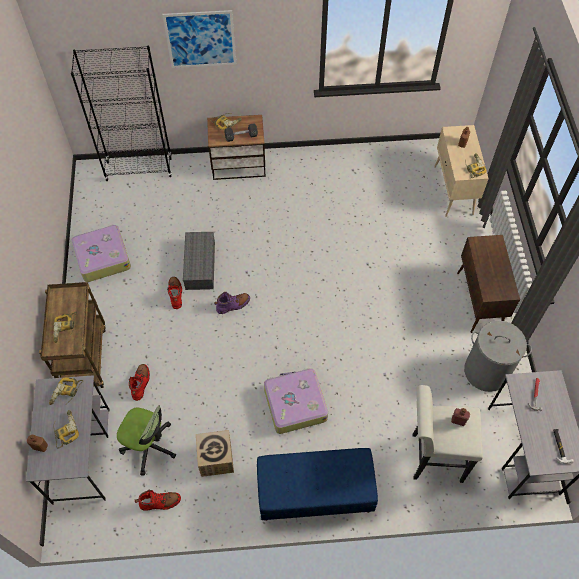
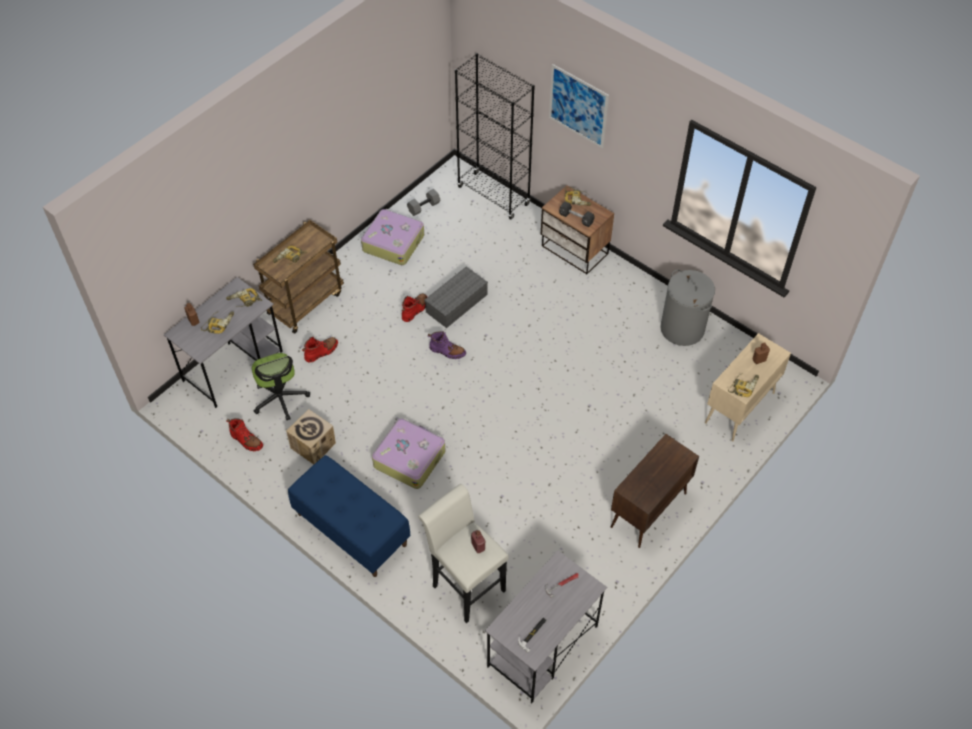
camera: 45 degrees right, 5 degrees down
grey laundry basket [464,321,532,392] -> grey laundry basket moved to [660,270,715,346]
none -> grey dumbbell [407,189,440,216]

